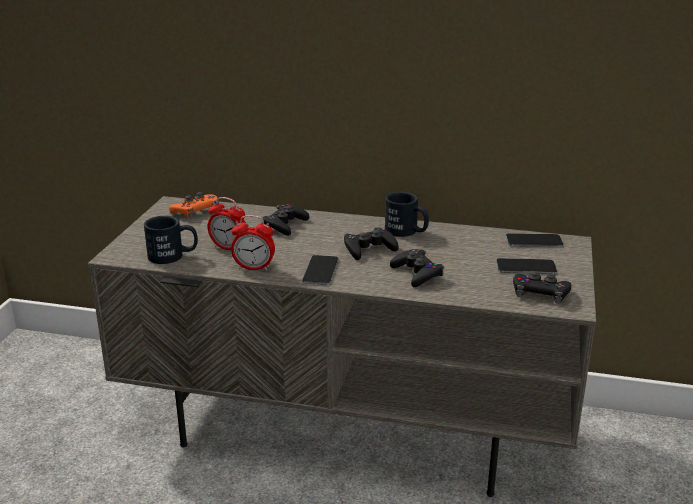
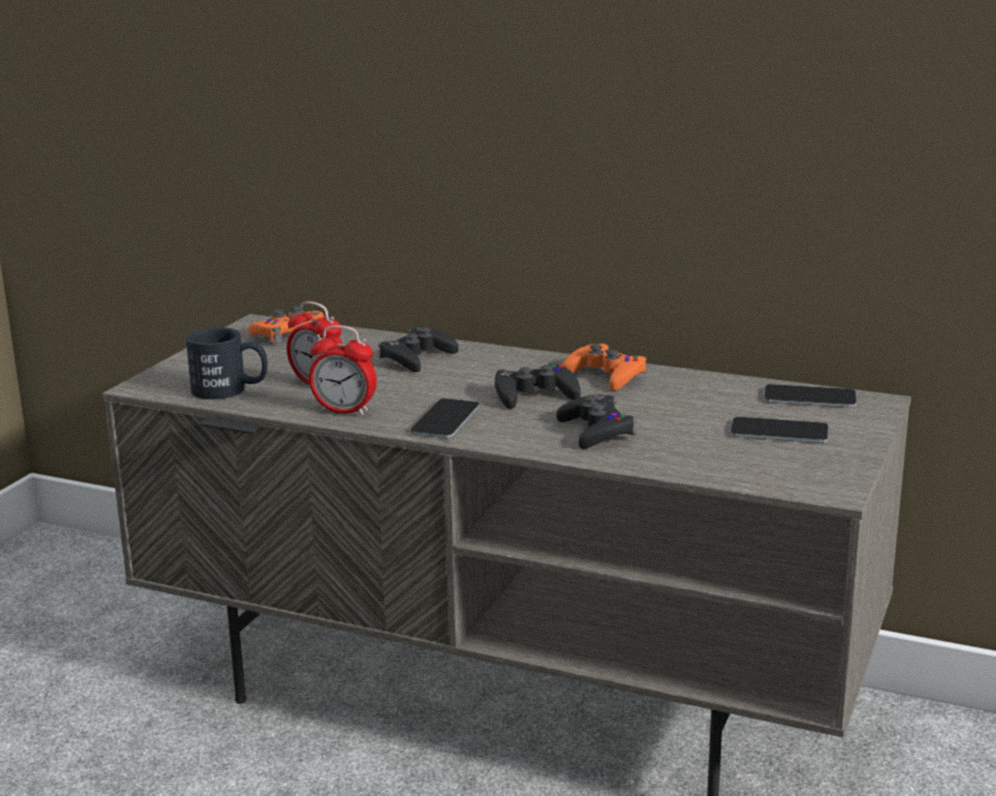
camera: 10 degrees right, 5 degrees down
black mug [385,192,429,237] -> orange game controller [562,344,647,391]
black game controller [513,271,571,304] -> none

